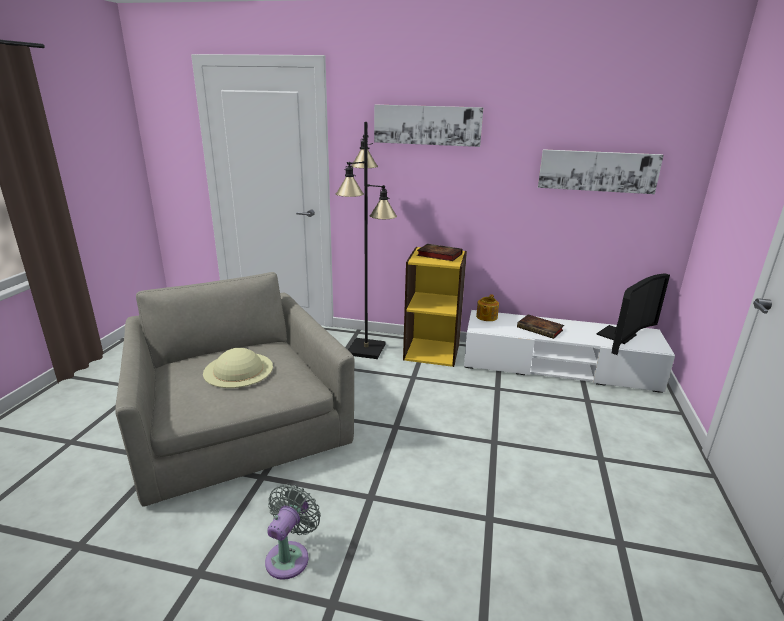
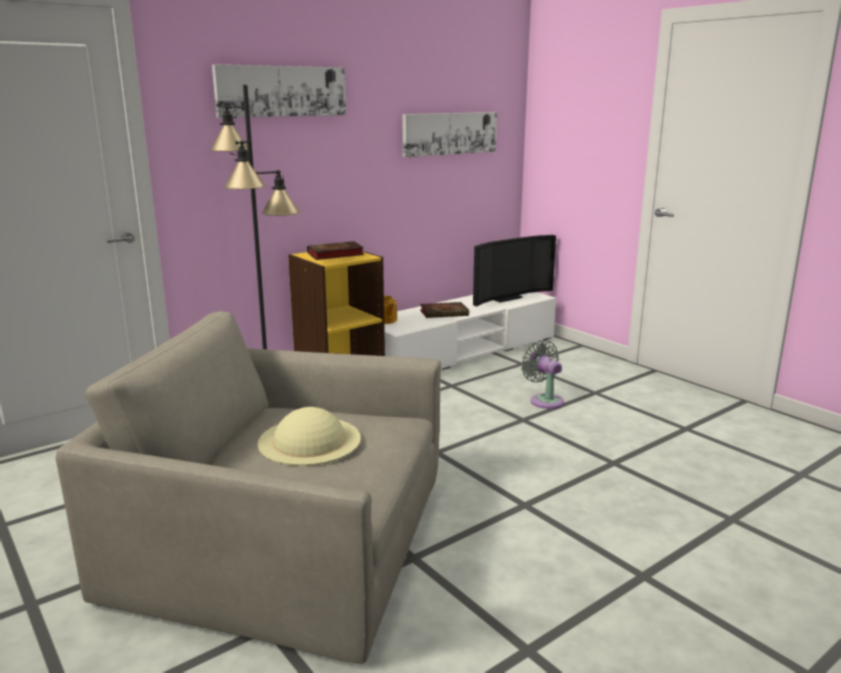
camera: 50 degrees left, 5 degrees down
grey fan [265,484,321,580] -> grey fan moved to [521,340,564,409]
television [596,273,670,355] -> television turned 60 degrees clockwise [473,235,556,307]

